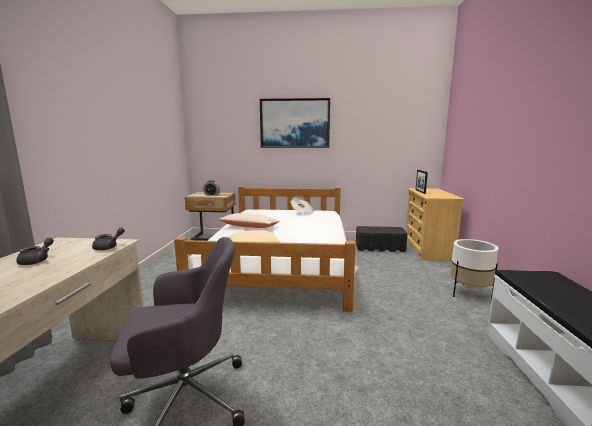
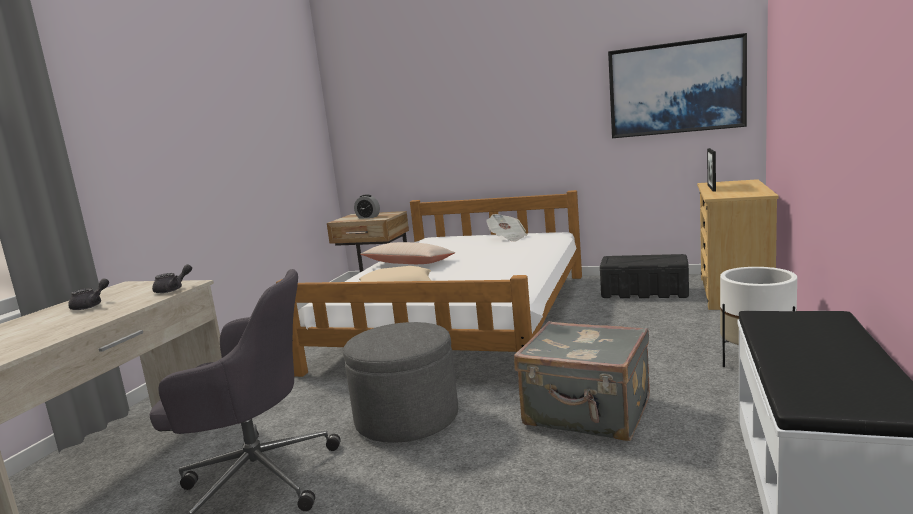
camera: 15 degrees right, 0 degrees up
picture [260,98,330,148] -> picture moved to [608,33,747,138]
none -> grey ottoman [343,322,458,443]
none -> grey suitcase [514,321,650,441]

